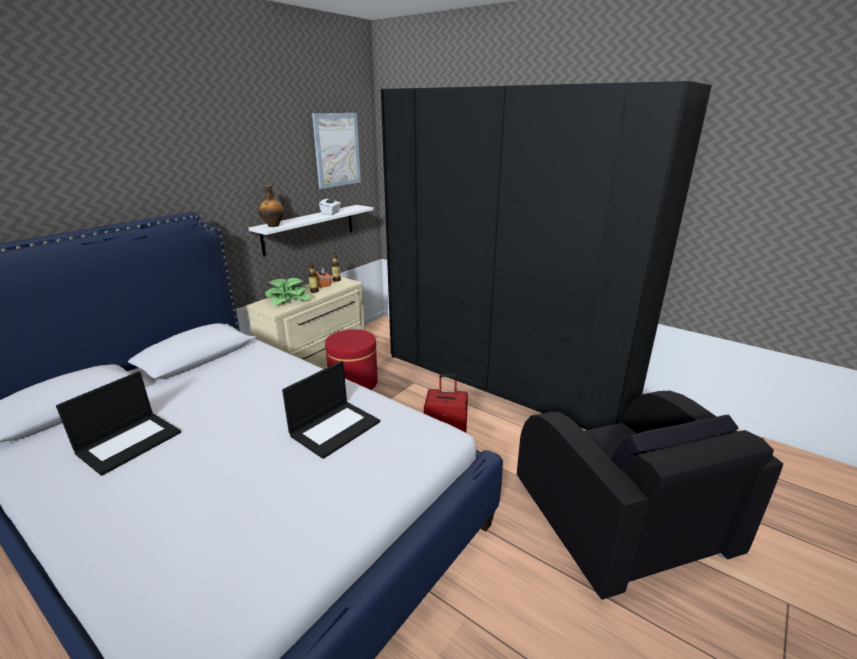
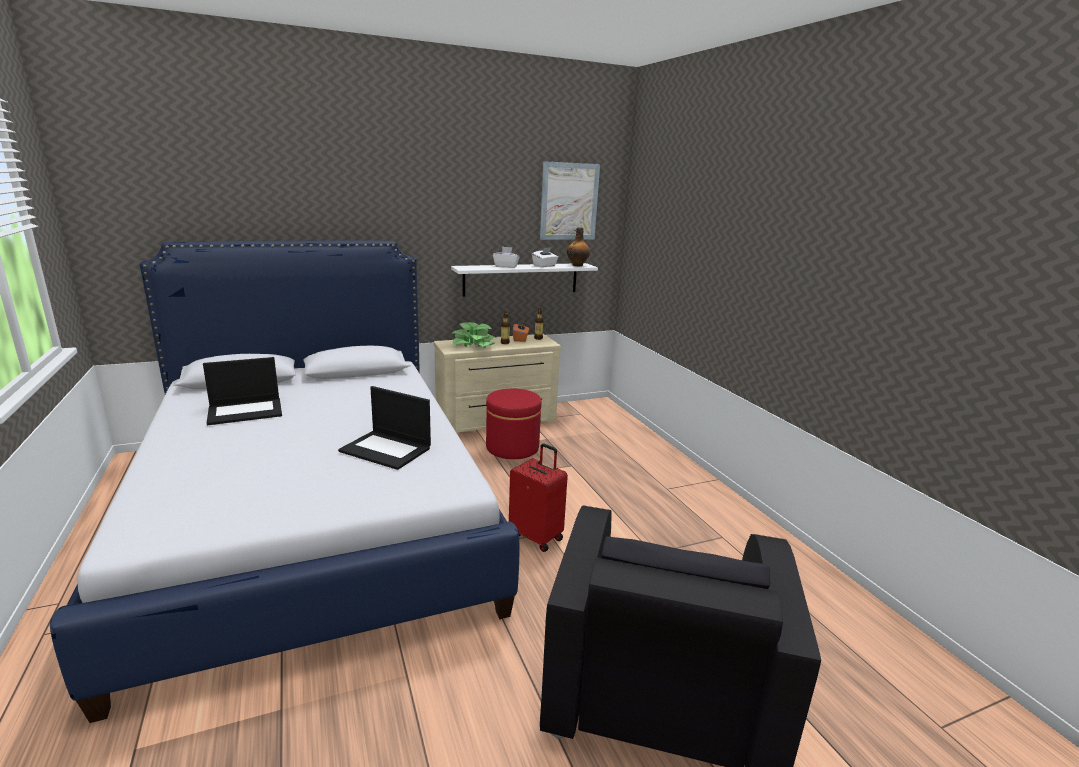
camera: 30 degrees right, 5 degrees down
bottle [259,185,284,227] -> bottle moved to [567,227,590,266]
laptop [282,361,380,459] -> laptop turned 45 degrees clockwise [338,386,431,470]
black wardrobe [381,81,712,430] -> none
none -> white tissue box [493,247,520,268]

